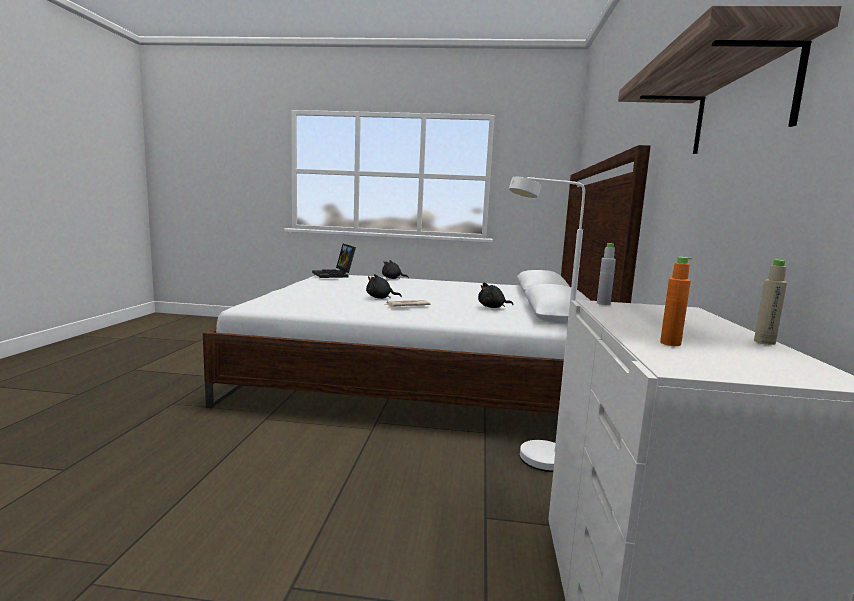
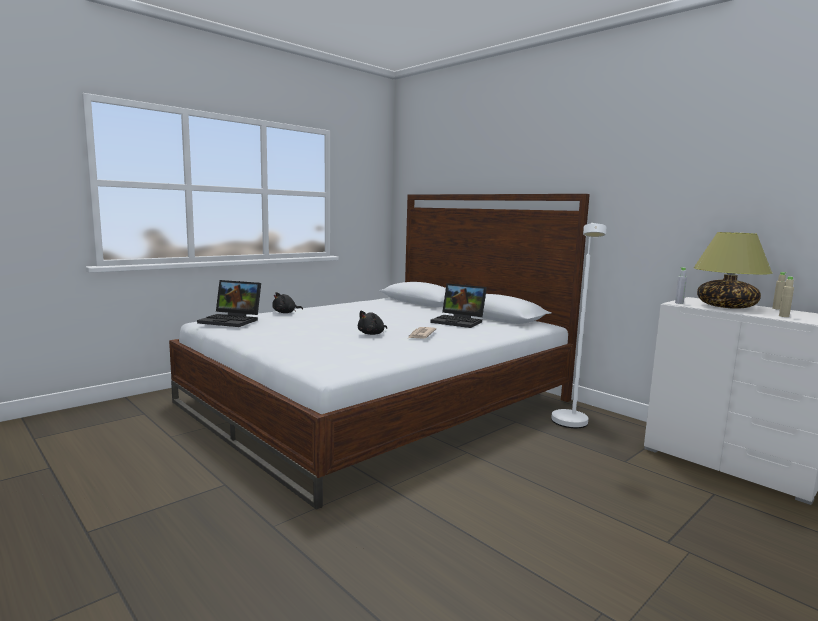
camera: 50 degrees left, 0 degrees up
black plush toy [478,282,513,308] -> laptop [430,283,487,328]
shelf [618,6,841,154] -> none
orange bottle [660,257,691,346] -> beige bottle [779,276,794,317]
none -> table lamp [693,232,772,309]

